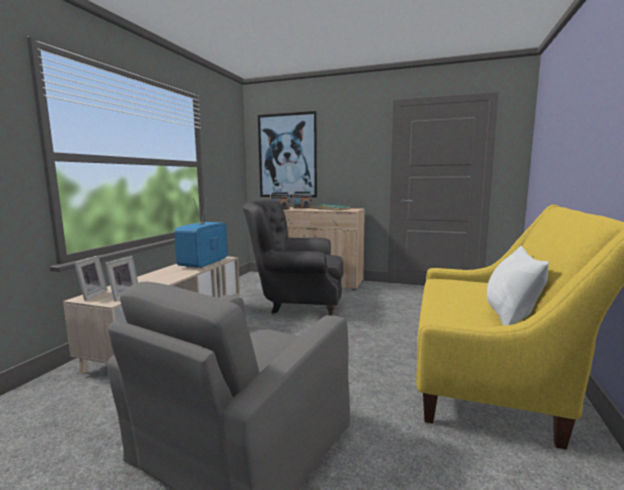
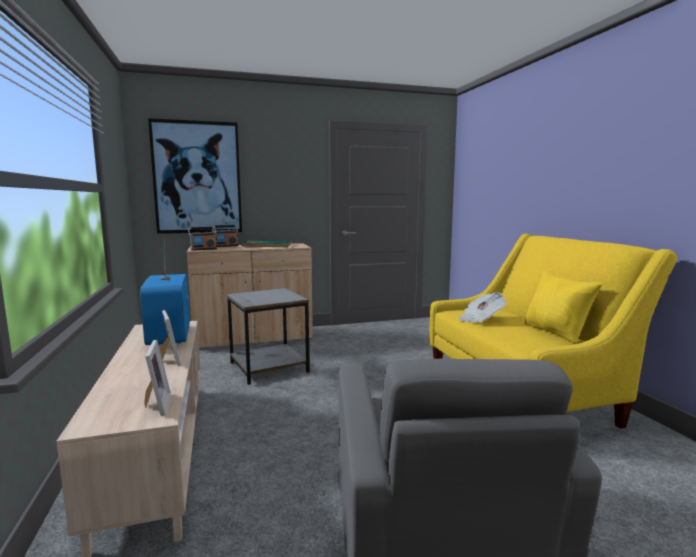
camera: 35 degrees left, 0 degrees up
picture frame [74,256,107,301] -> picture frame moved to [160,310,181,366]
grey armchair [242,200,343,315] -> grey side table [227,288,310,385]
white pillow [487,246,549,326] -> yellow pillow [524,271,602,344]
none -> newspaper [458,293,507,323]

